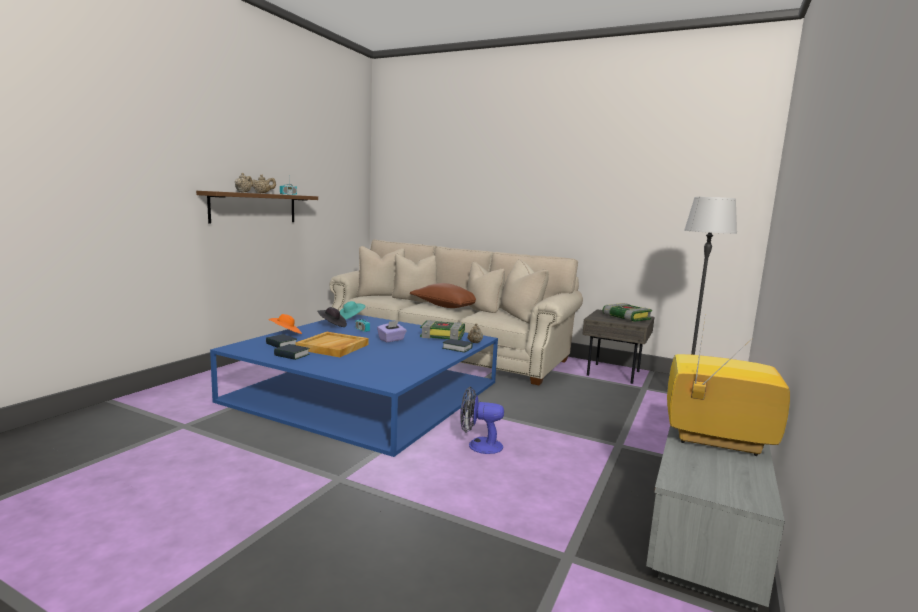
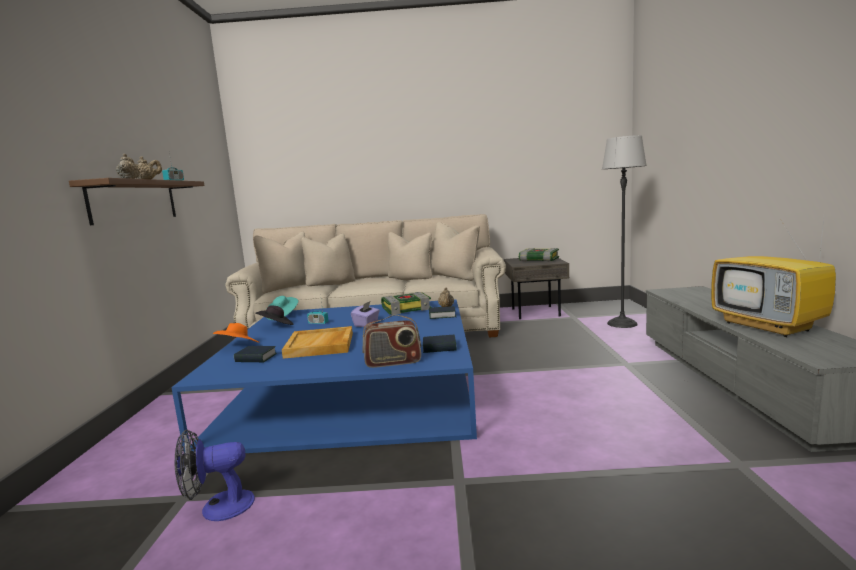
camera: 25 degrees left, 0 degrees up
book [274,344,310,360] -> book moved to [423,335,457,353]
brown pillow [410,283,476,308] -> none
fan [461,387,504,454] -> fan moved to [175,430,255,521]
television [667,320,790,456] -> television turned 105 degrees counterclockwise [711,218,836,337]
none -> radio [363,315,421,368]

